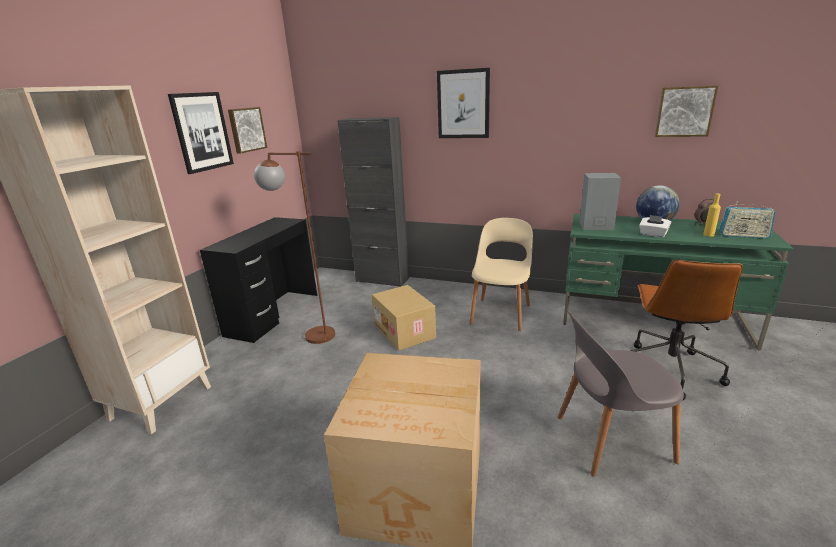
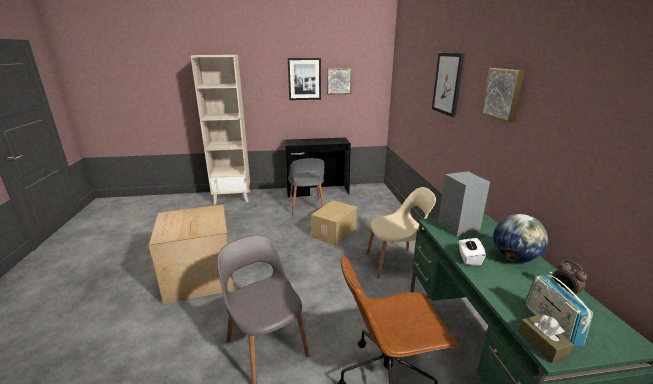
camera: 60 degrees right, 0 degrees up
brown floor lamp [254,151,335,344] -> grey chair [288,158,324,215]
black cabinet [337,117,409,287] -> none
picture [655,85,718,137] -> picture moved to [481,68,525,122]
yellow bottle [703,193,721,237] -> none
none -> brown tissue box [518,314,574,363]

